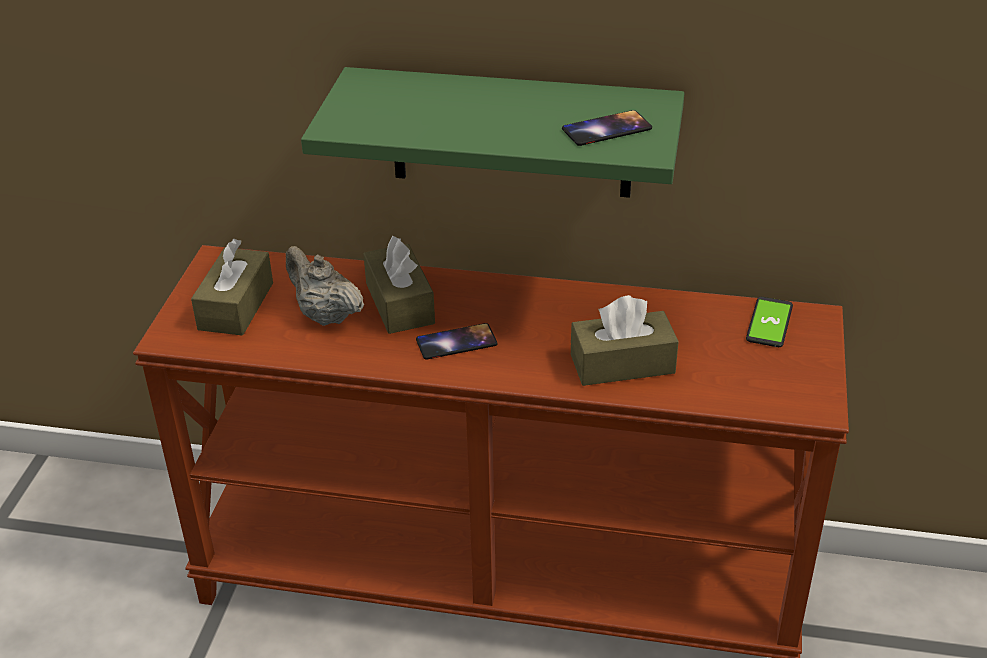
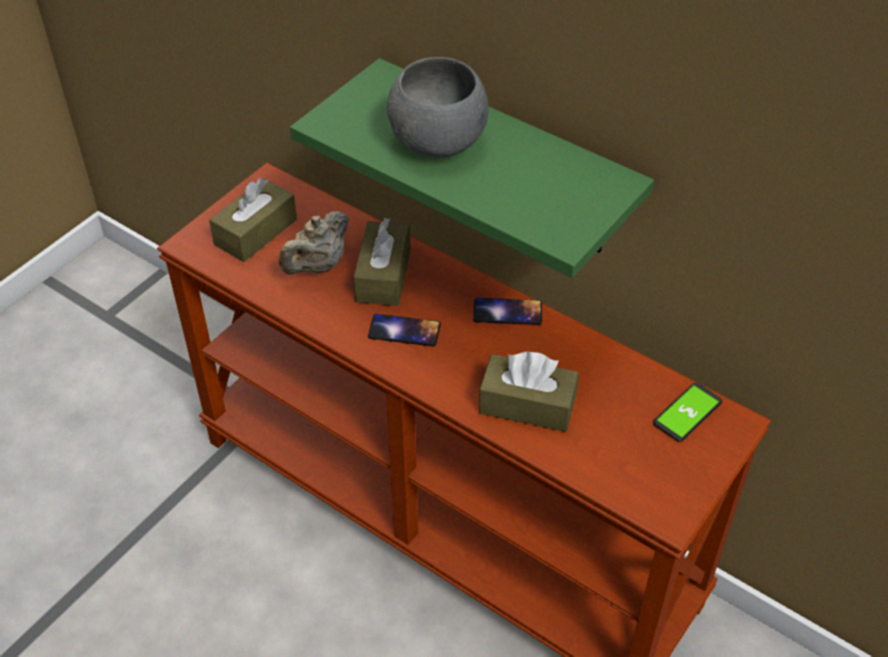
camera: 25 degrees right, 10 degrees up
beige teapot [286,246,364,326] -> beige teapot turned 120 degrees counterclockwise [279,211,349,275]
phone [562,110,652,146] -> phone moved to [473,298,542,325]
none -> grey bowl [387,57,489,157]

